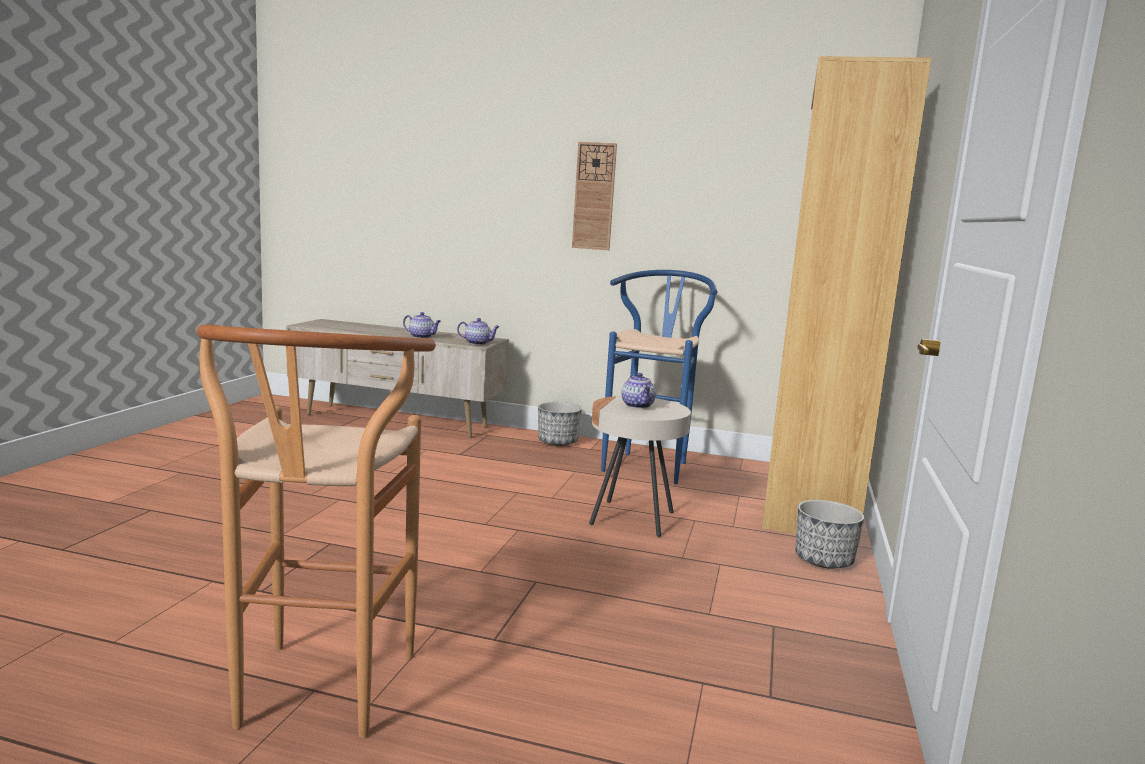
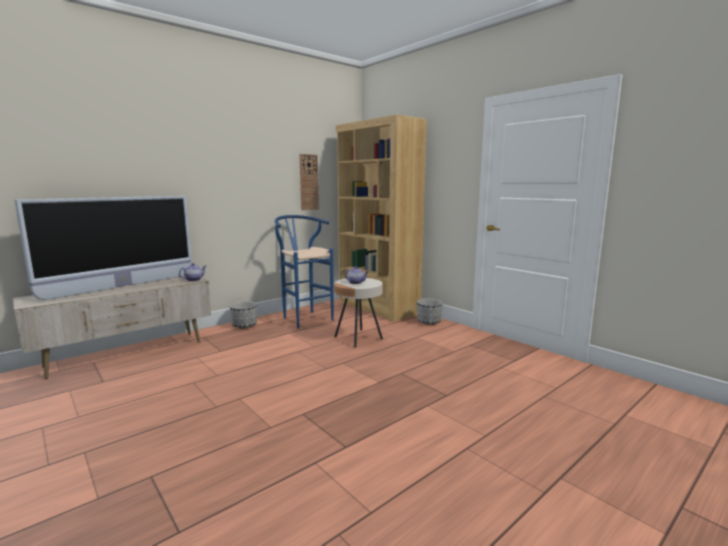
camera: 55 degrees left, 0 degrees up
brown stool [197,324,436,738] -> none
teapot [403,312,441,338] -> none
wall clock [572,142,617,250] -> wall clock moved to [299,154,319,210]
none -> television [14,196,192,300]

